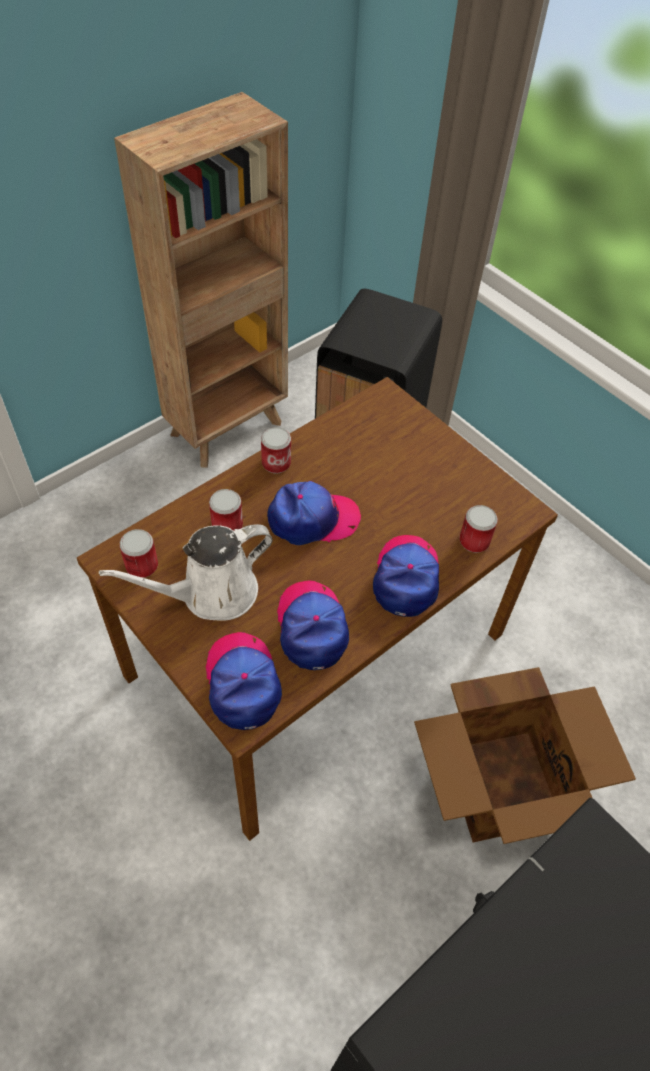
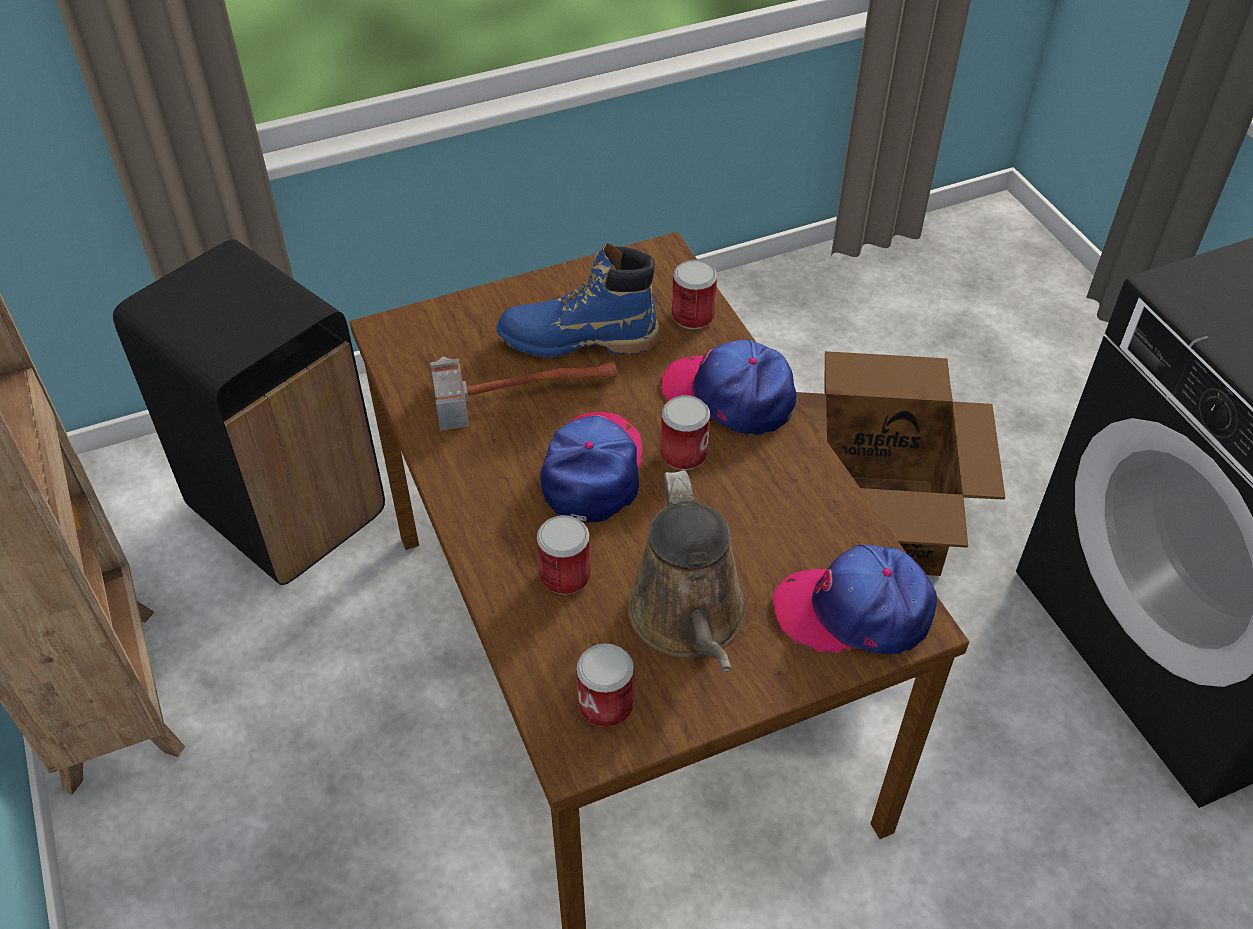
camera: 70 degrees left, 5 degrees down
white watering can [99,524,273,620] -> brown watering can [628,470,746,672]
can [261,427,291,474] -> can moved to [661,395,710,470]
cap [277,581,349,670] -> none
none -> hammer [430,357,617,431]
none -> blue boot [496,243,659,358]

